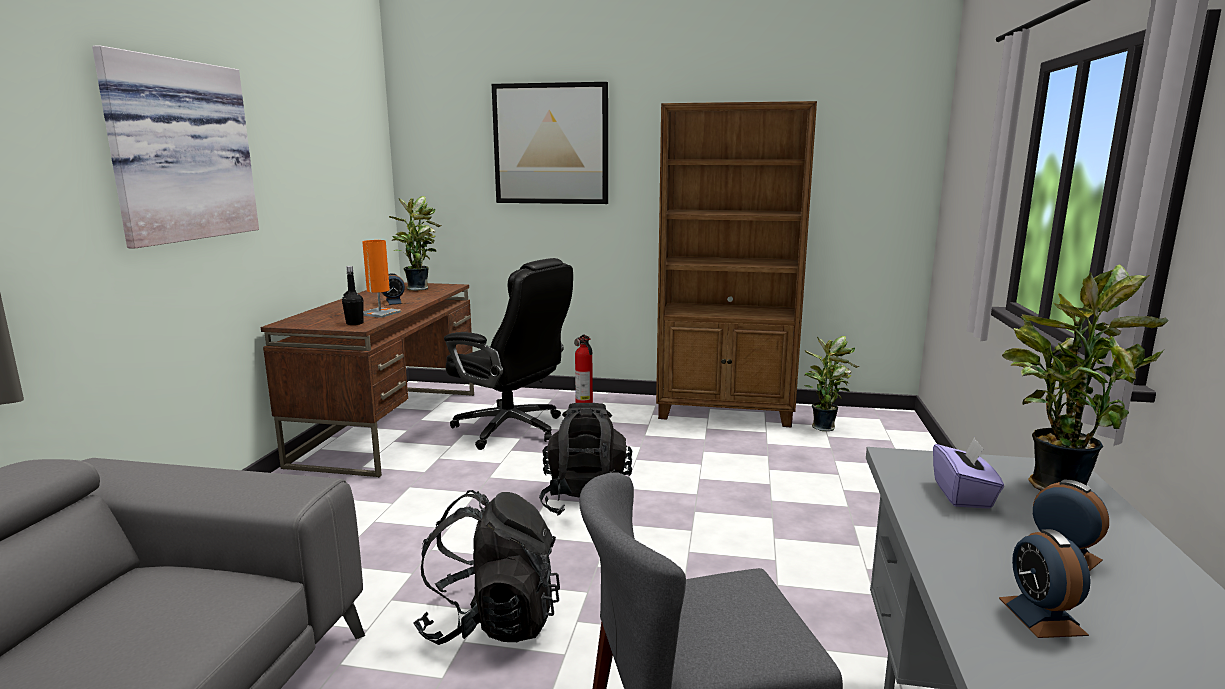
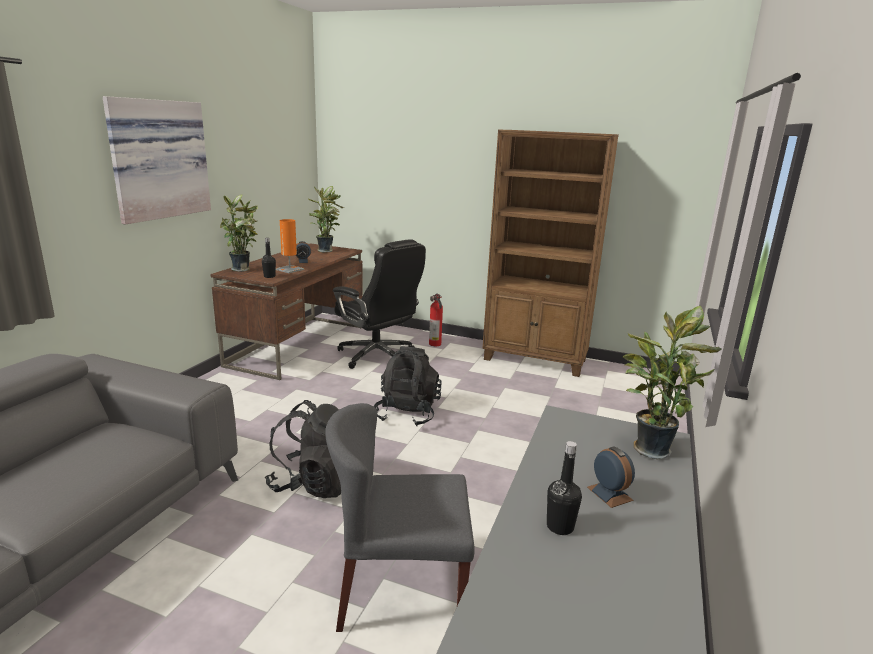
camera: 10 degrees right, 5 degrees up
picture [492,82,608,204] -> none
potted plant [805,336,859,431] -> potted plant moved to [220,194,258,272]
purple tissue box [933,437,1004,509] -> none
alarm clock [999,529,1091,638] -> black bottle [547,441,582,535]

